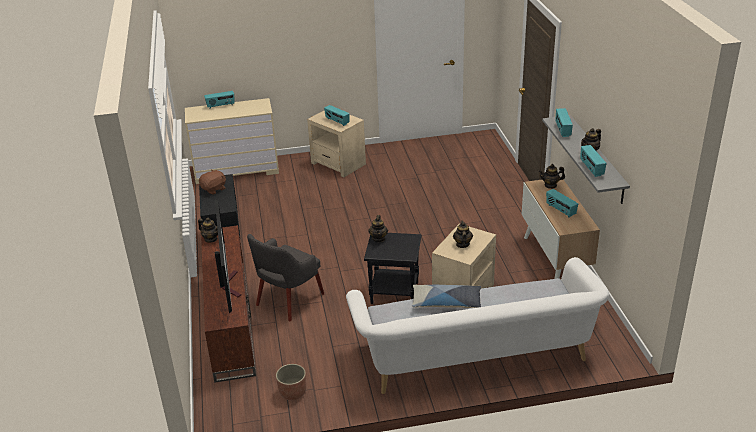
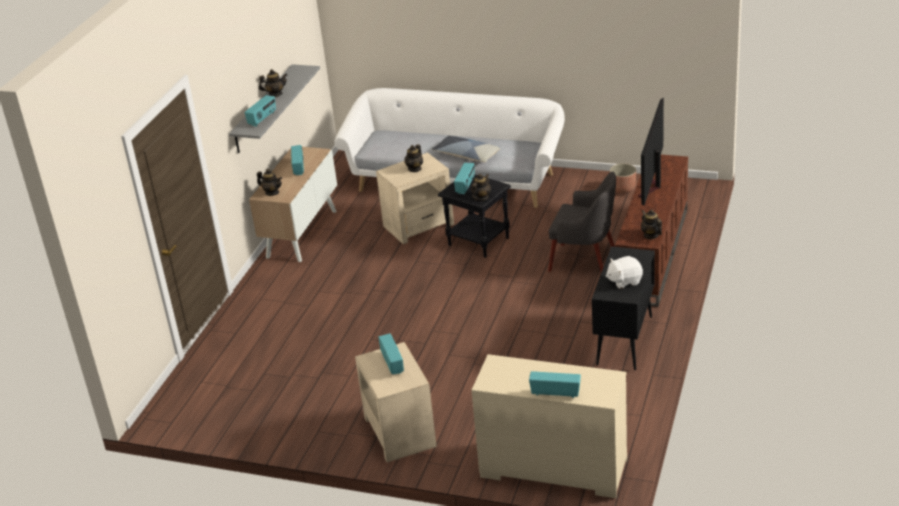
camera: 150 degrees left, 0 degrees up
brown plush toy [199,169,226,195] -> white plush toy [606,256,643,289]
grey armchair [247,234,324,321] -> grey armchair turned 45 degrees clockwise [548,172,616,273]
radio [580,145,607,177] -> radio moved to [454,163,475,194]

